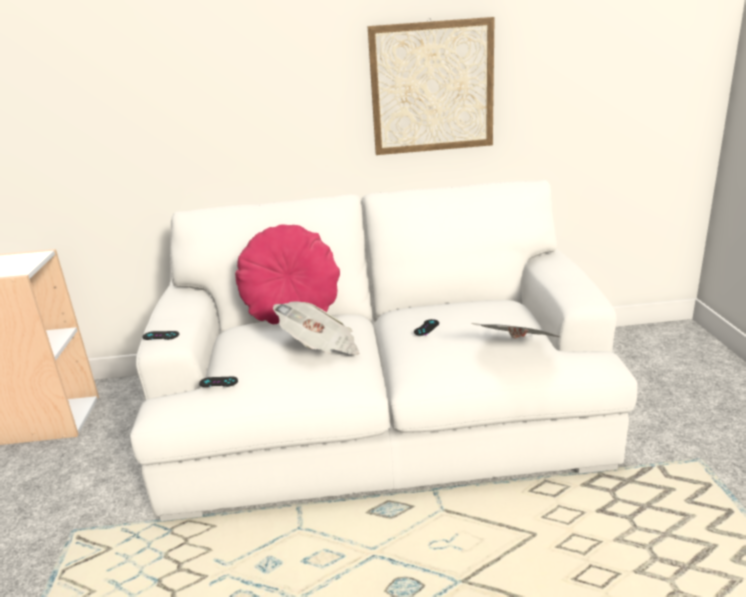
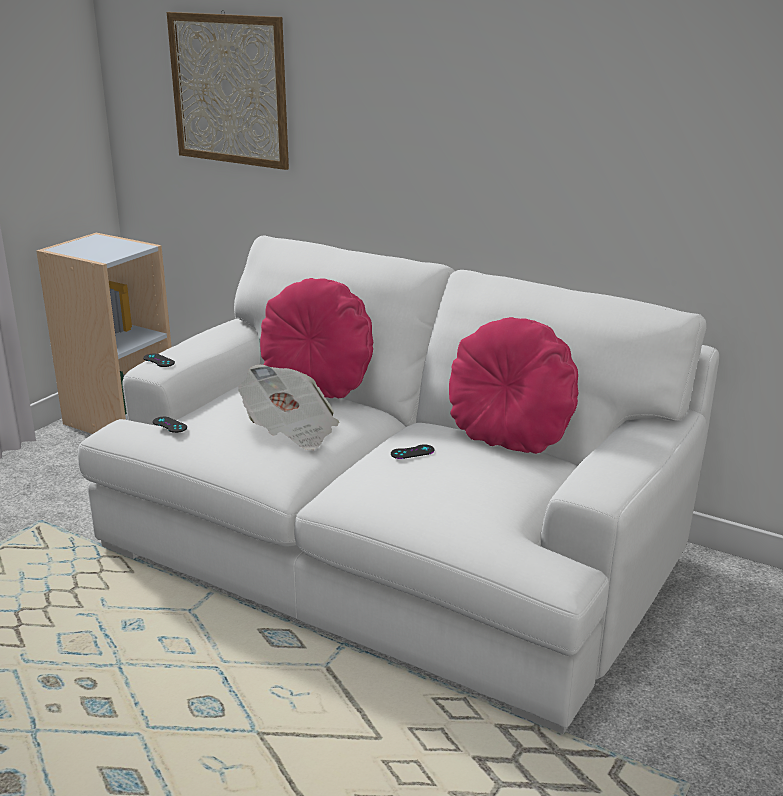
camera: 35 degrees right, 0 degrees up
picture [368,17,495,155] -> picture moved to [167,10,289,170]
newspaper [472,323,559,338] -> none
none -> pink pillow [449,317,578,454]

